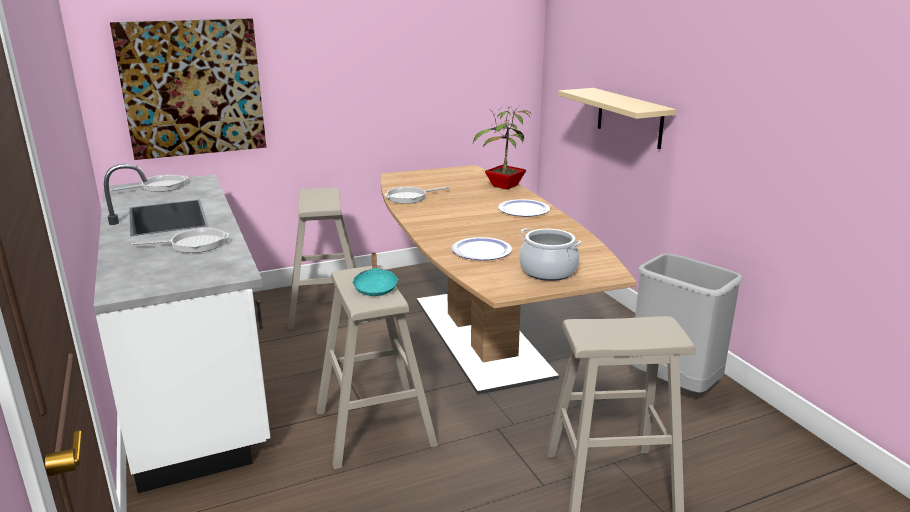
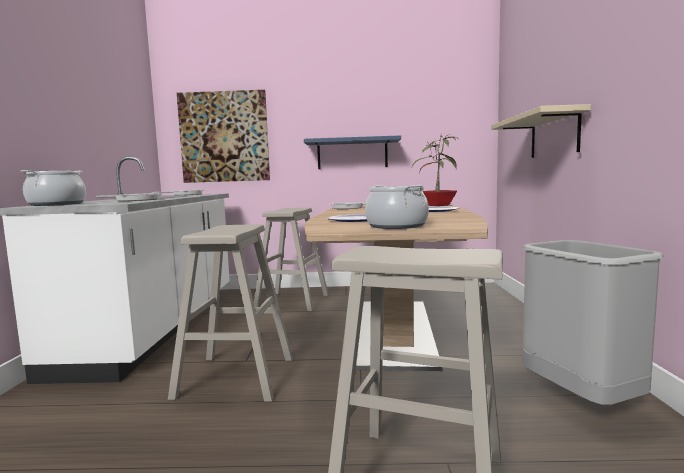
camera: 25 degrees right, 15 degrees down
turquoise frying pan [353,252,398,296] -> none
none -> cooking pot [21,170,86,206]
none -> blue shelf [304,135,401,169]

